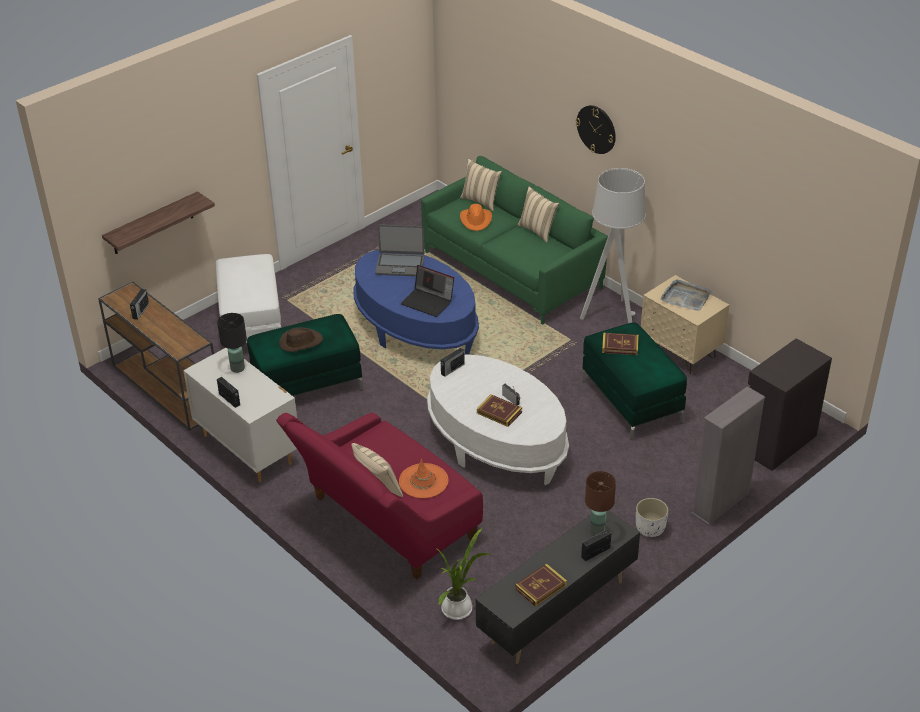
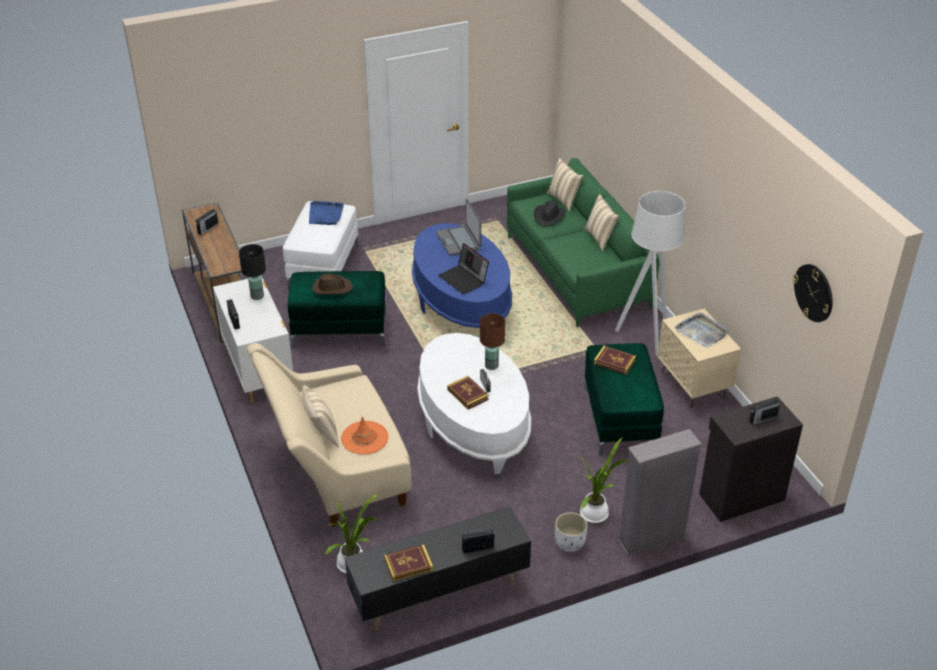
camera: 20 degrees right, 0 degrees up
shelf [102,191,215,254] -> none
red sofa [276,413,483,580] -> beige sofa [247,343,411,527]
laptop [375,224,424,276] -> laptop turned 45 degrees clockwise [436,198,481,256]
radio [441,348,465,377] -> radio moved to [749,397,781,425]
orange hat [460,204,492,231] -> black hat [534,201,566,226]
wall clock [576,105,616,154] -> wall clock moved to [793,264,833,322]
brown table lamp [585,471,616,535] -> brown table lamp moved to [480,313,505,370]
none -> blue tray [309,201,344,225]
none -> potted plant [580,438,628,523]

